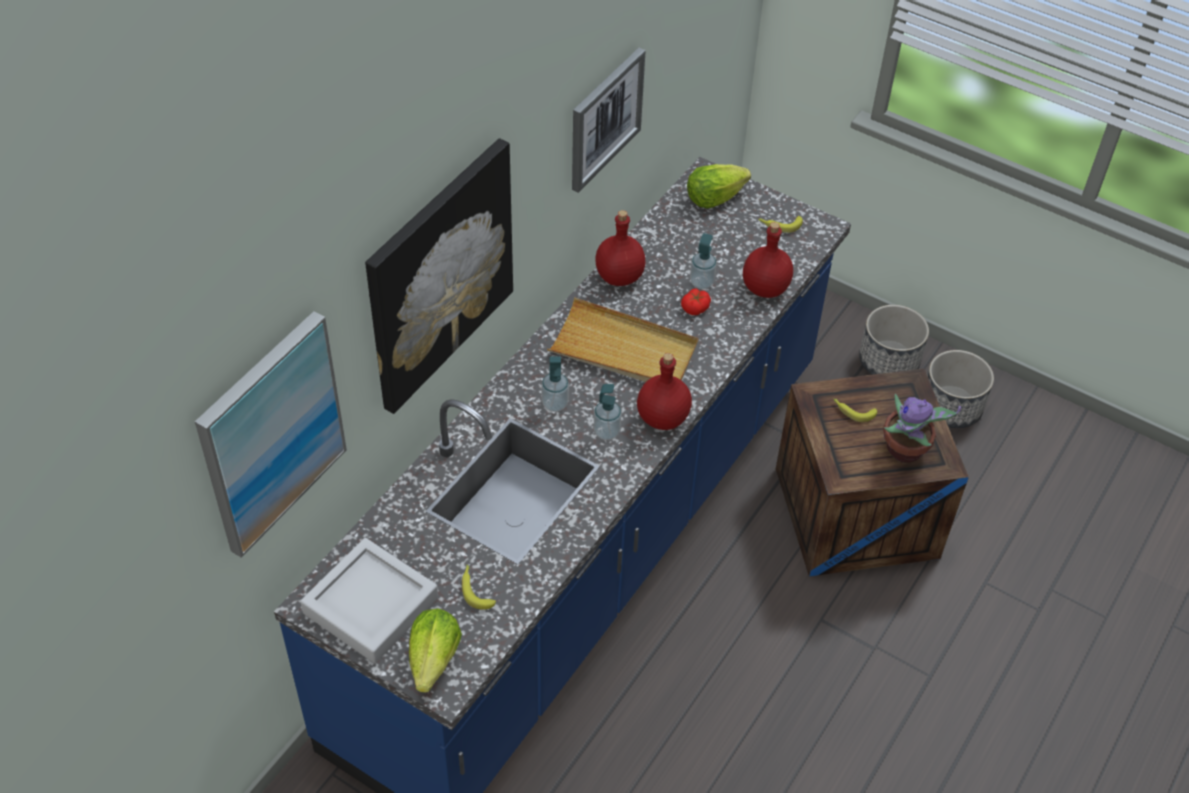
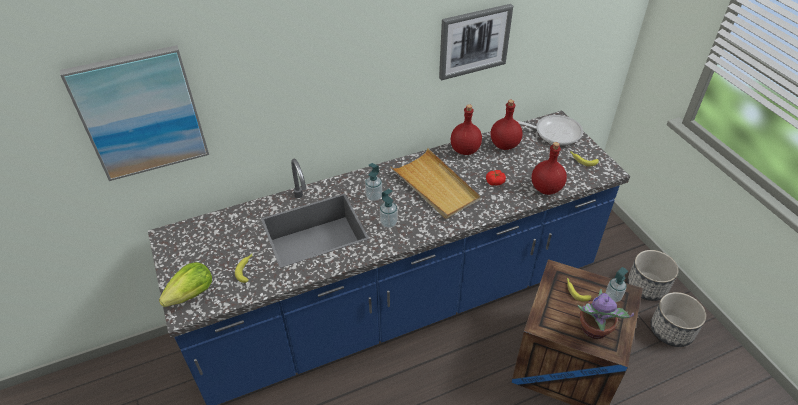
camera: 35 degrees right, 5 degrees down
grey tray [300,538,438,663] -> none
picture [365,138,513,414] -> none
red bottle [637,353,692,430] -> red bottle moved to [490,100,523,150]
lettuce [687,164,751,209] -> frying pan [517,115,583,146]
soap dispenser [690,233,717,289] -> soap dispenser moved to [605,267,628,302]

